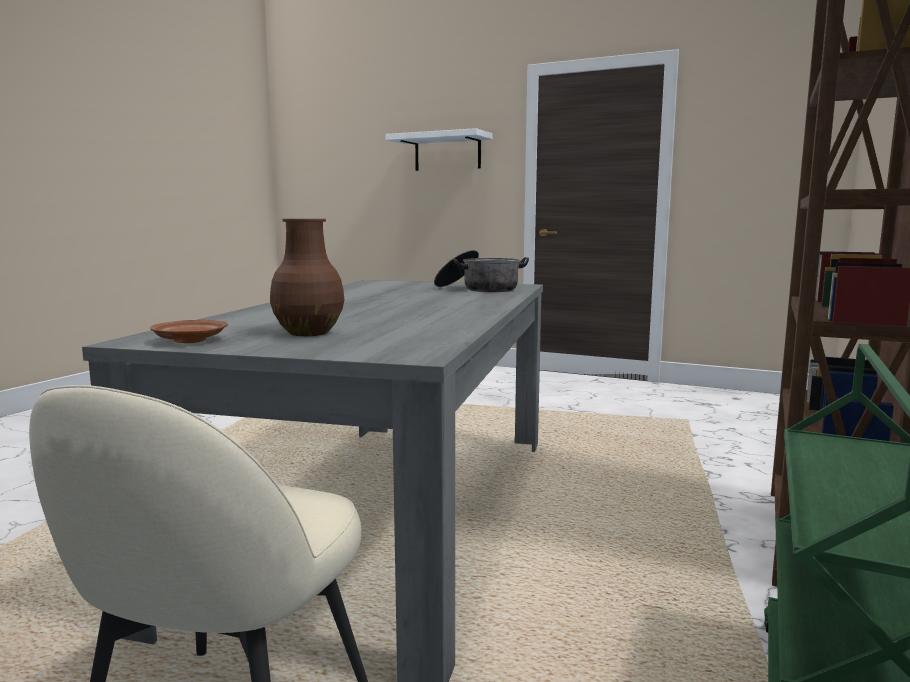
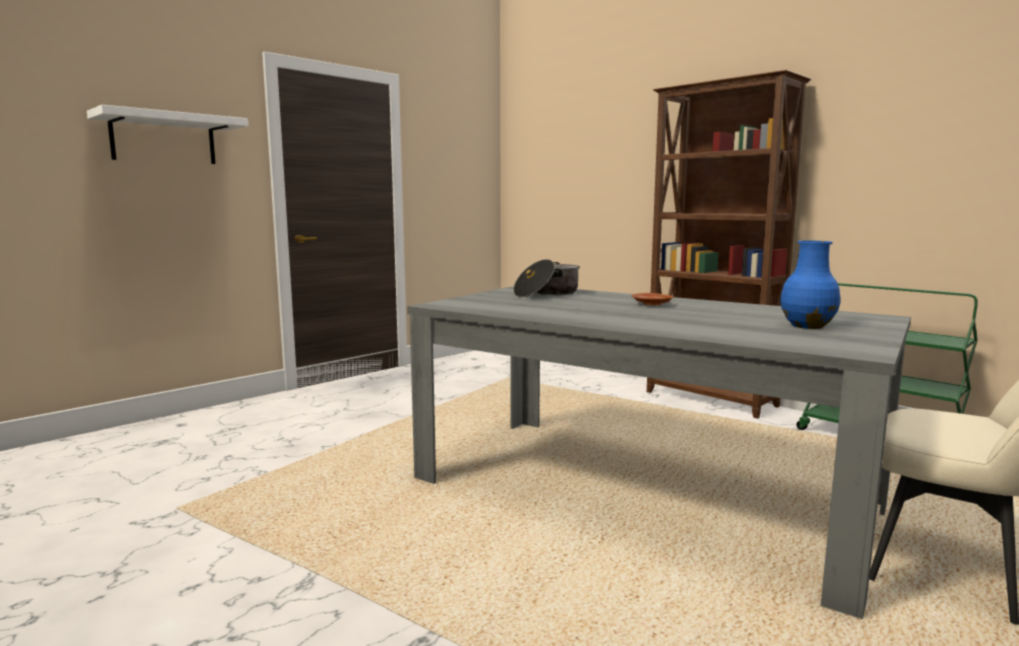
camera: 70 degrees left, 0 degrees up
brown plate [150,320,228,343] -> brown plate moved to [632,293,674,305]
brown vase [270,219,344,336] -> blue vase [780,241,840,329]

